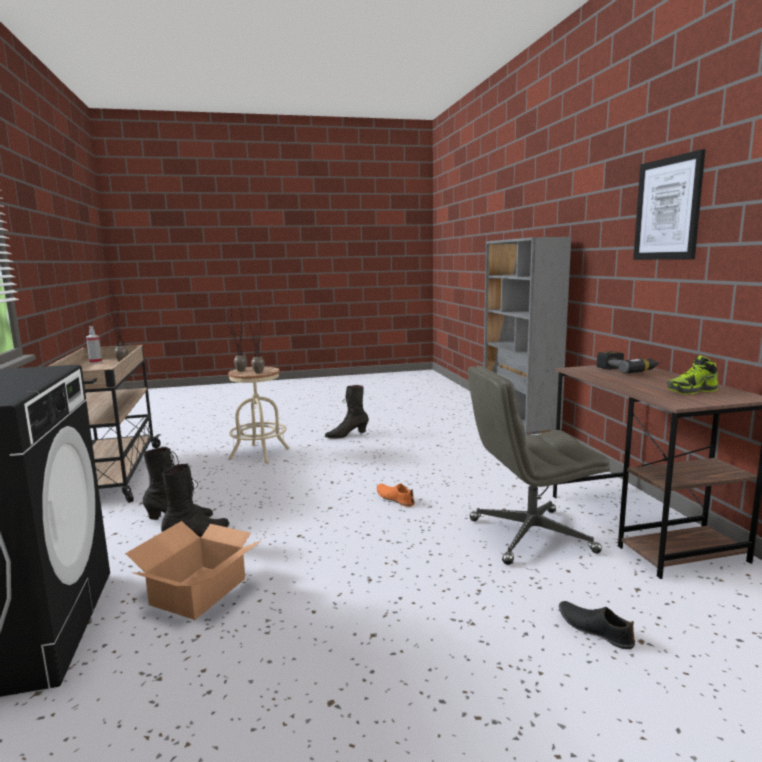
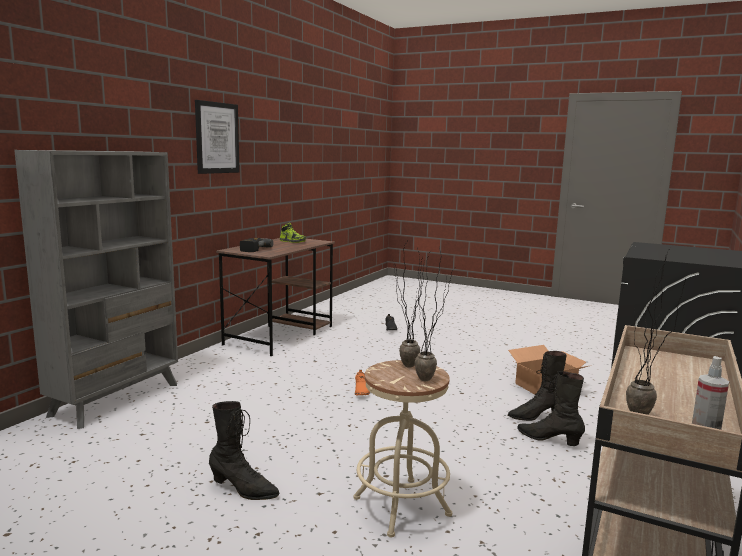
camera: 140 degrees left, 0 degrees up
grey office chair [468,365,610,565] -> none

